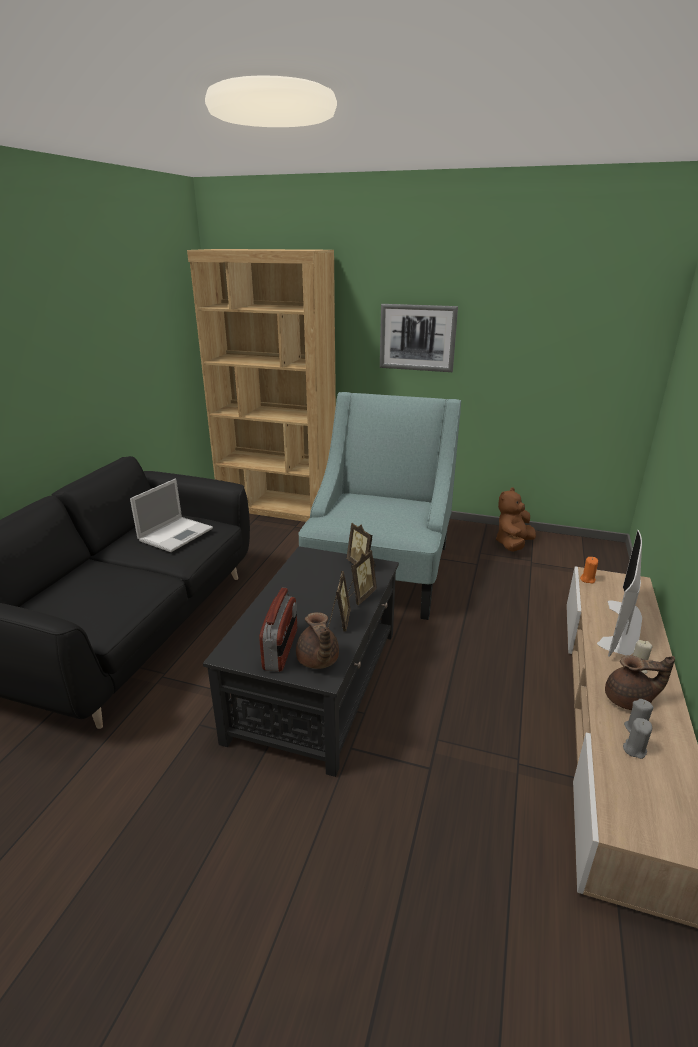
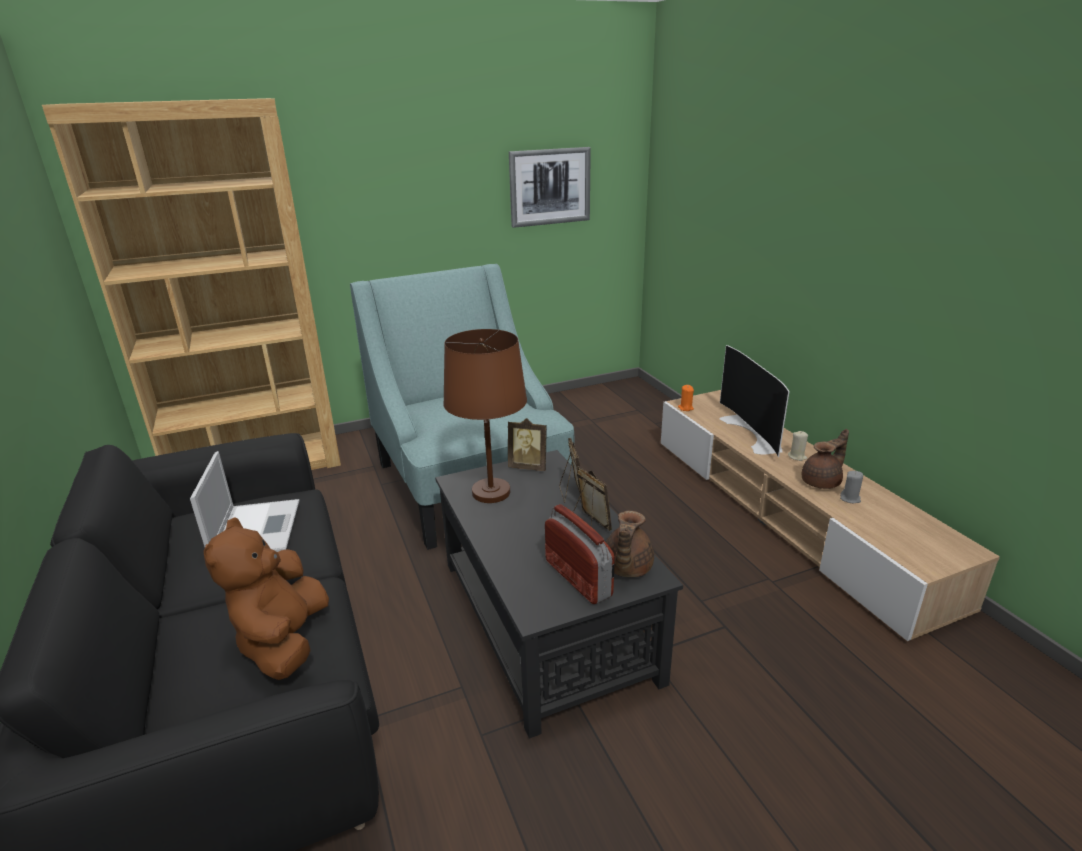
camera: 40 degrees left, 0 degrees up
brown teapot [296,612,339,669] -> brown teapot turned 75 degrees clockwise [606,511,654,577]
picture [380,304,458,372] -> picture moved to [509,147,591,228]
brown plush toy [496,488,536,552] -> brown plush toy moved to [203,517,329,680]
grey candle [623,718,652,759] -> none
none -> brown table lamp [443,329,527,503]

